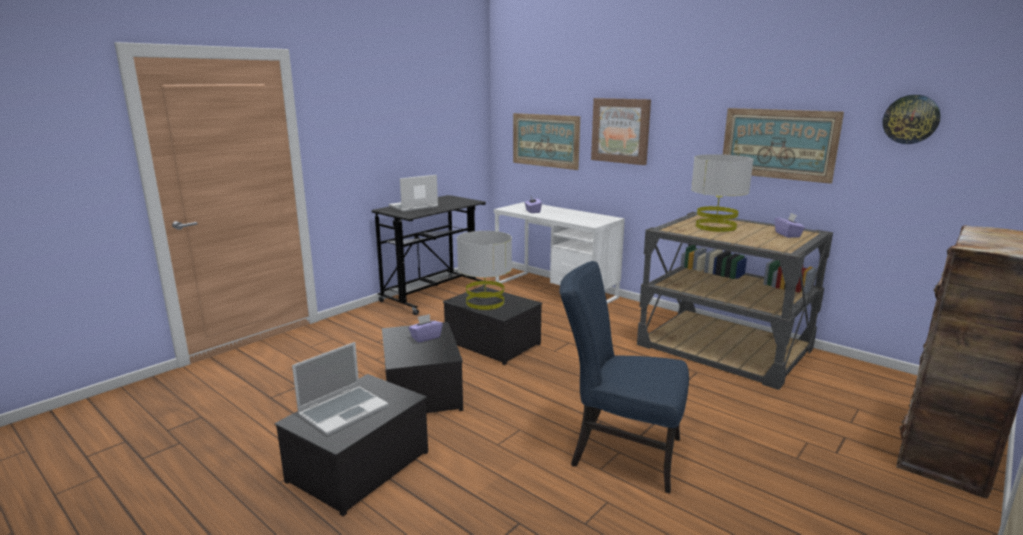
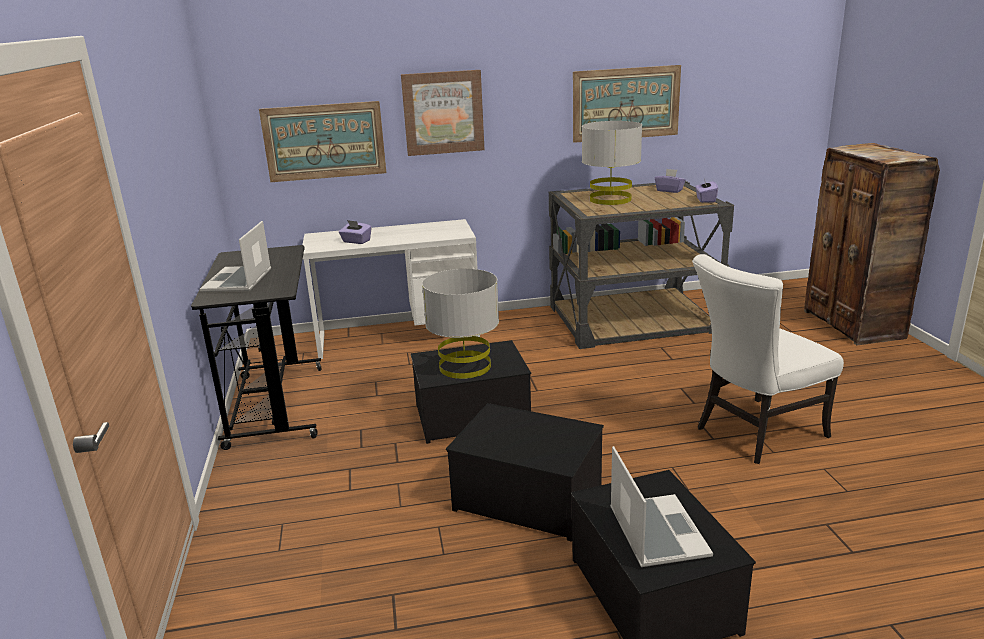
camera: 50 degrees left, 5 degrees up
purple tissue box [408,314,443,343] -> purple tissue box moved to [695,179,718,203]
blue chair [559,261,689,493] -> white chair [692,254,844,464]
wall clock [882,95,941,144] -> none

